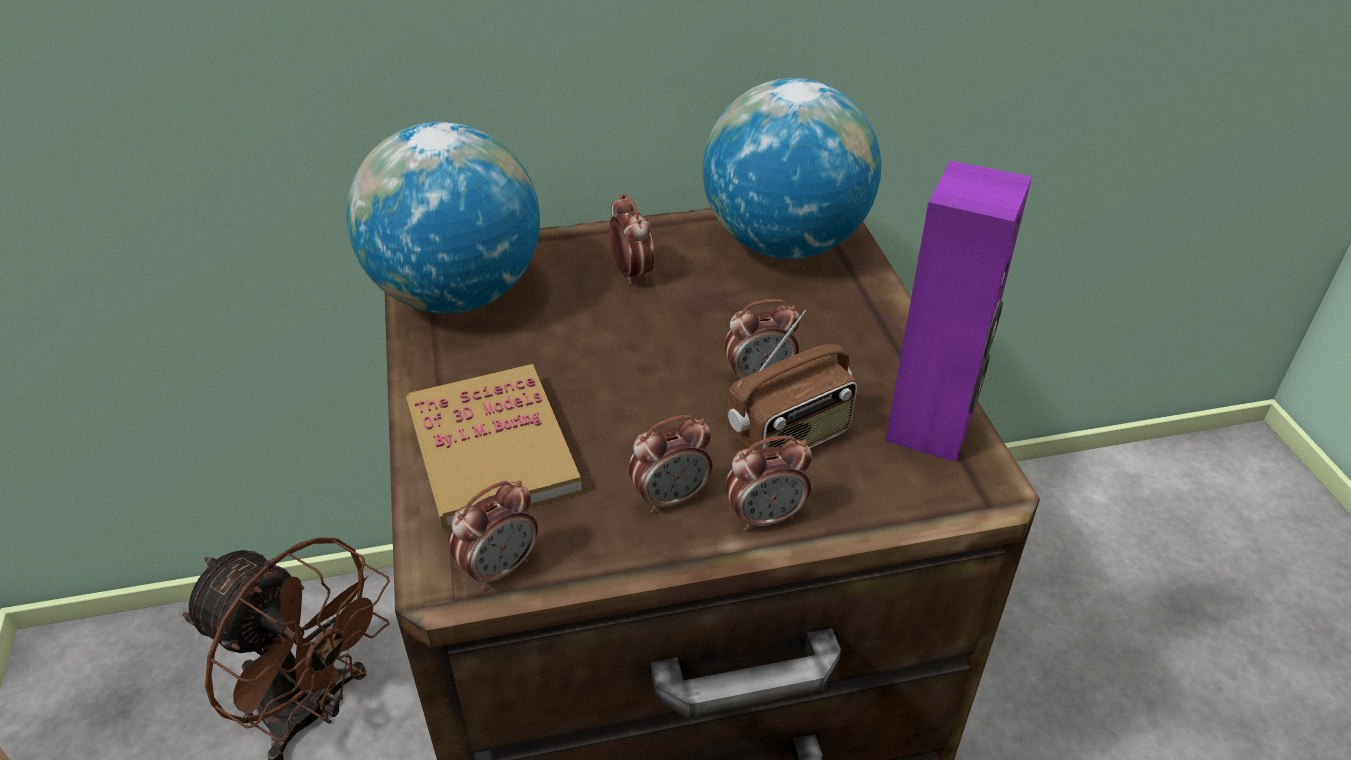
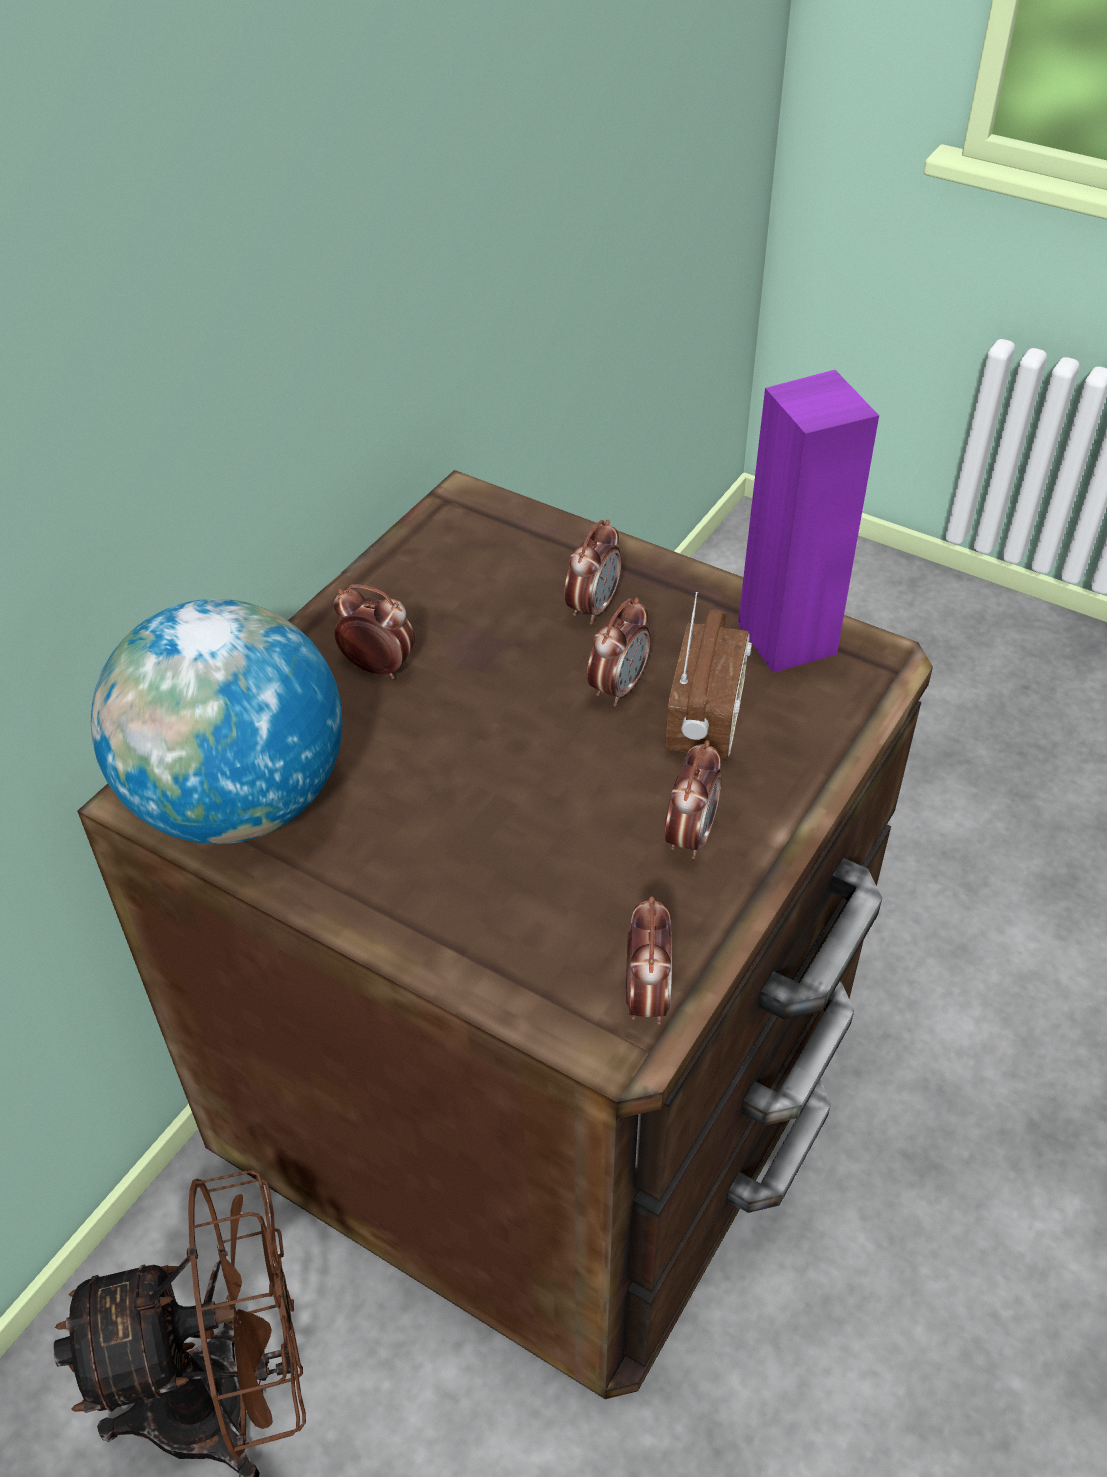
camera: 45 degrees left, 5 degrees up
book [406,364,582,530] -> none
globe [703,78,881,259] -> none
alarm clock [725,436,812,531] -> alarm clock moved to [564,519,621,625]

